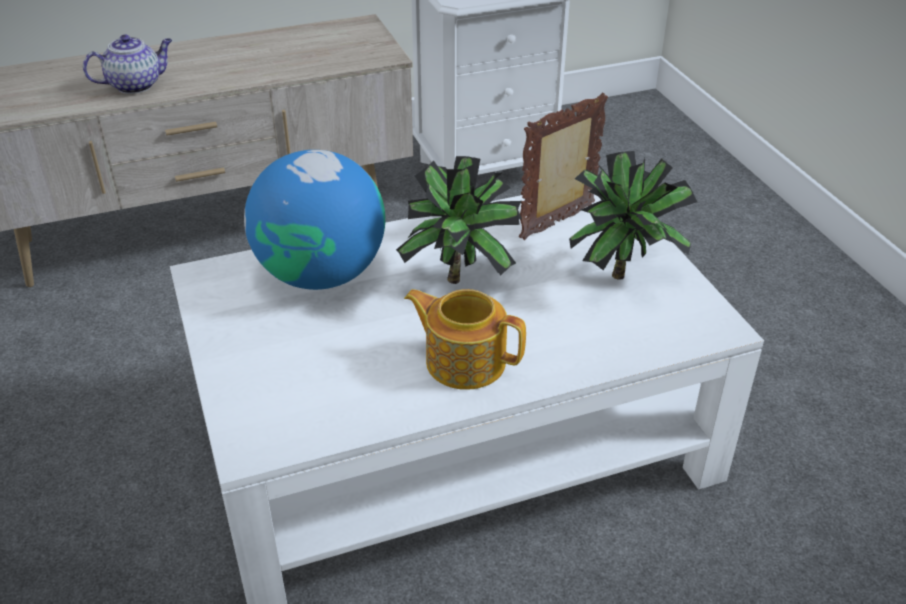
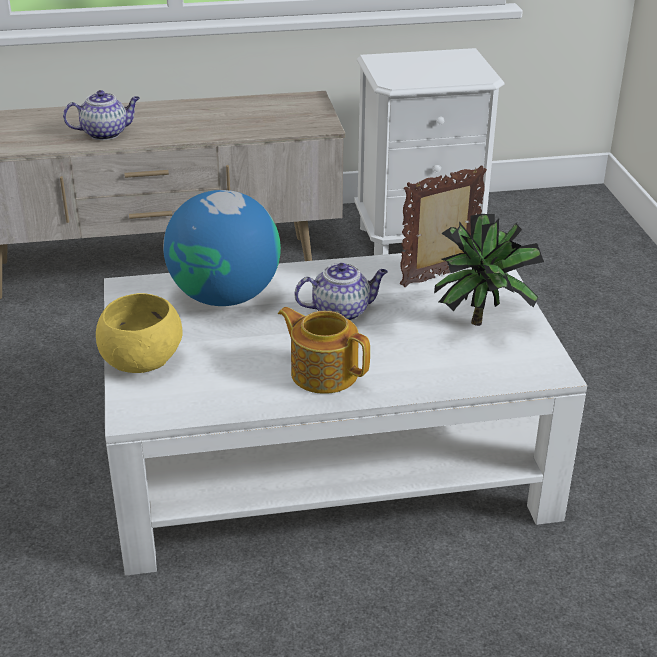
camera: 10 degrees right, 5 degrees down
potted plant [396,156,522,284] -> teapot [294,263,388,321]
none -> yellow bowl [96,293,183,373]

